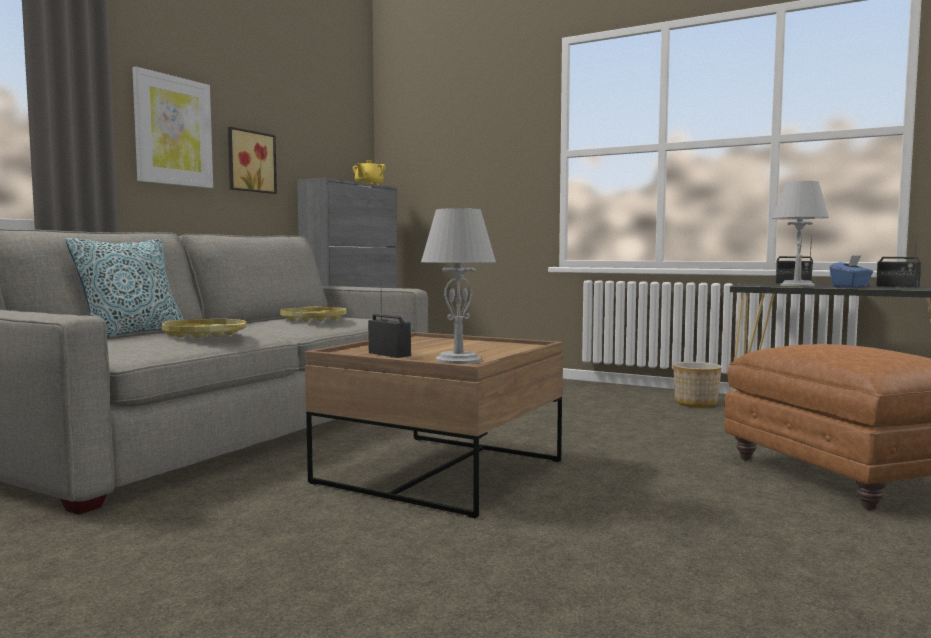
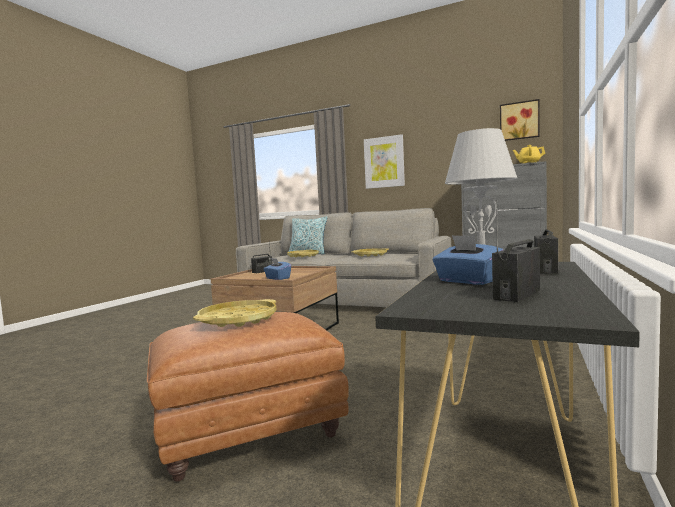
camera: 85 degrees right, 0 degrees up
picture [228,127,277,194] -> picture moved to [500,99,540,141]
grey table lamp [421,208,496,364] -> none
planter [673,362,722,407] -> none
none -> yellow tray [193,299,276,327]
none -> blue tissue box [263,258,291,280]

